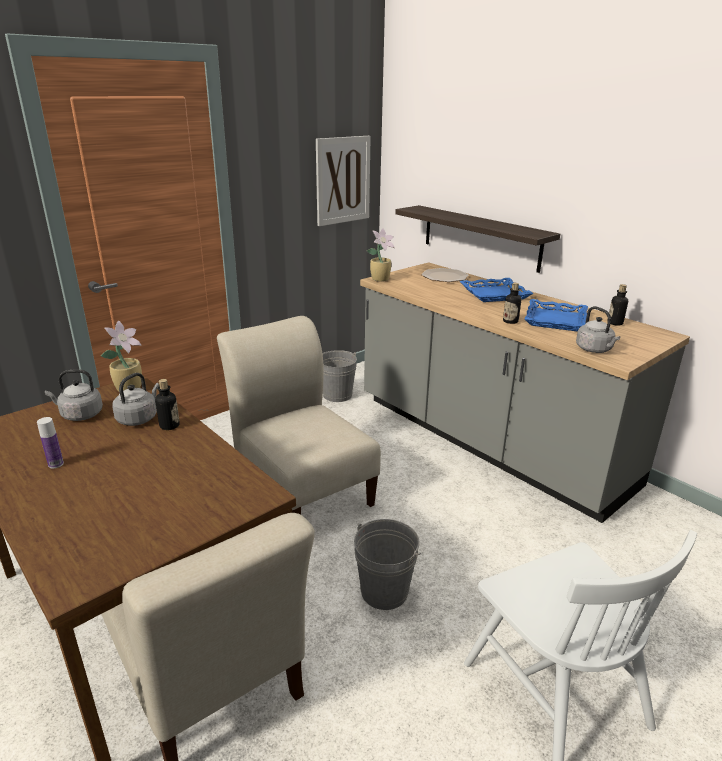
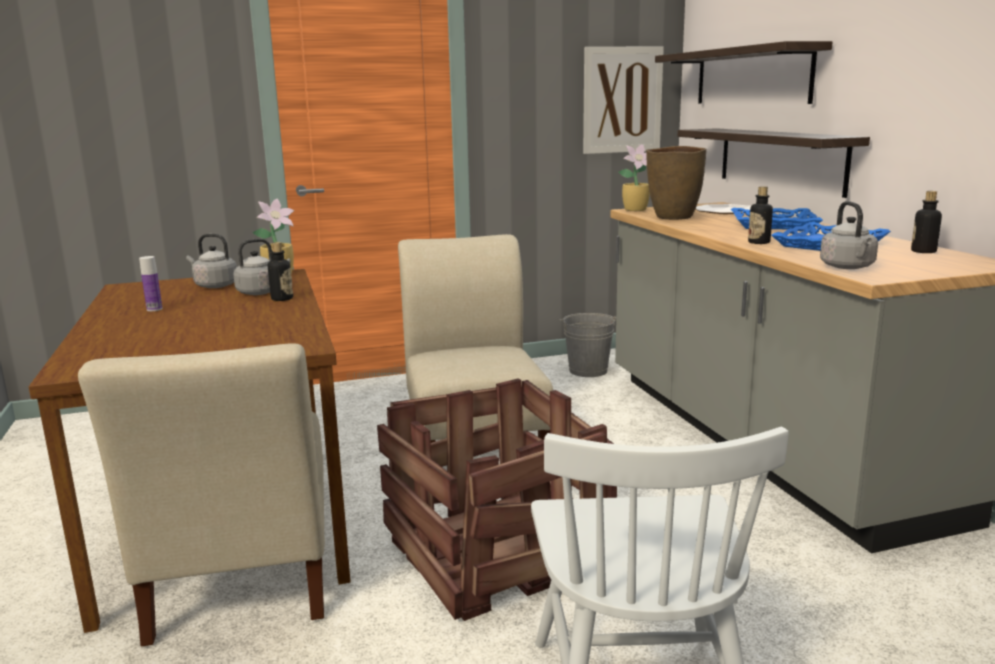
camera: 25 degrees right, 10 degrees down
grey bucket [354,519,421,610] -> crate [377,378,617,621]
none -> brown vase [646,146,707,220]
none -> shelf [655,41,833,104]

